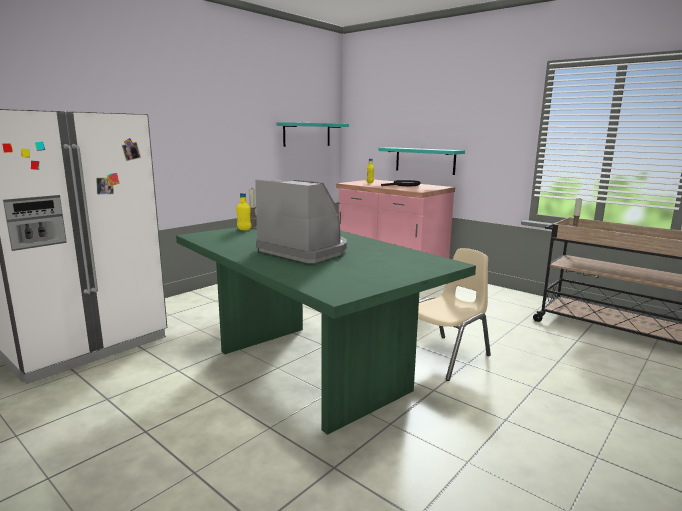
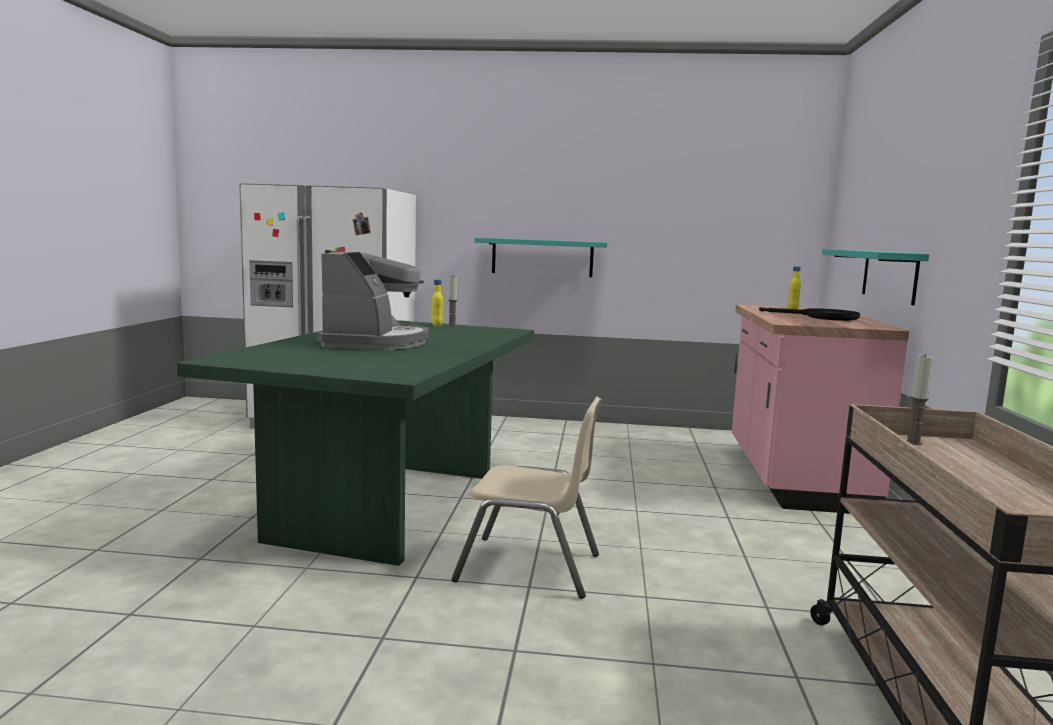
camera: 55 degrees right, 5 degrees down
turquoise shelf [276,122,349,147] -> turquoise shelf moved to [474,237,607,277]

